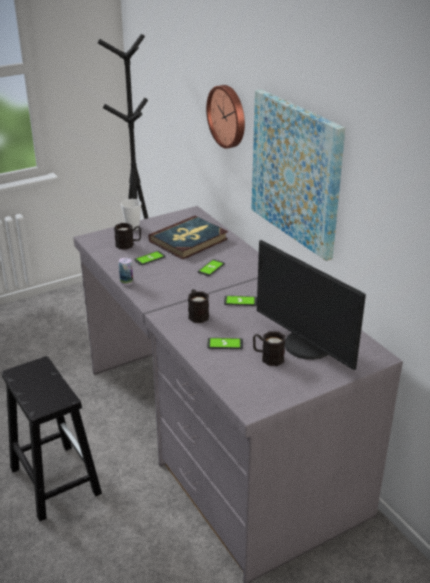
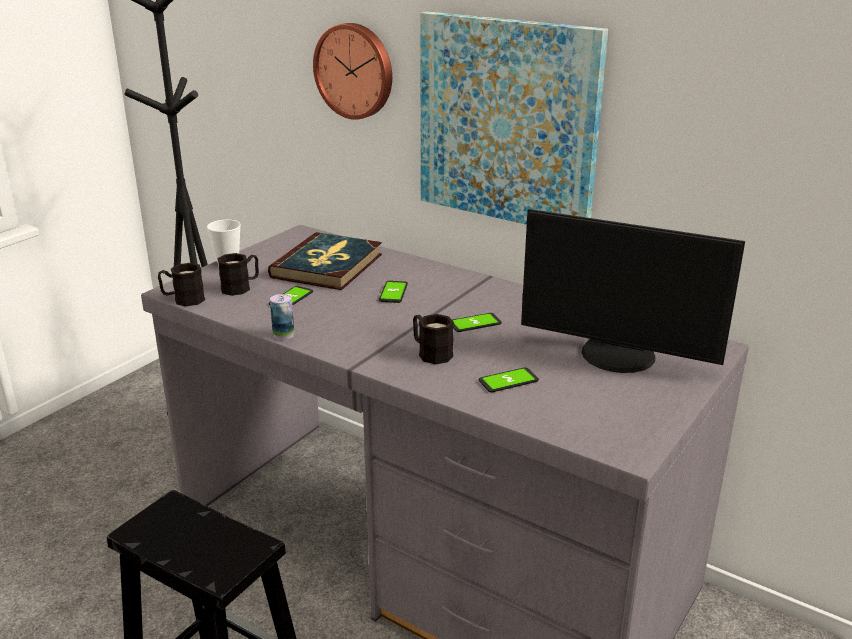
camera: 25 degrees left, 5 degrees down
black mug [253,331,285,366] -> black mug moved to [158,263,205,306]

